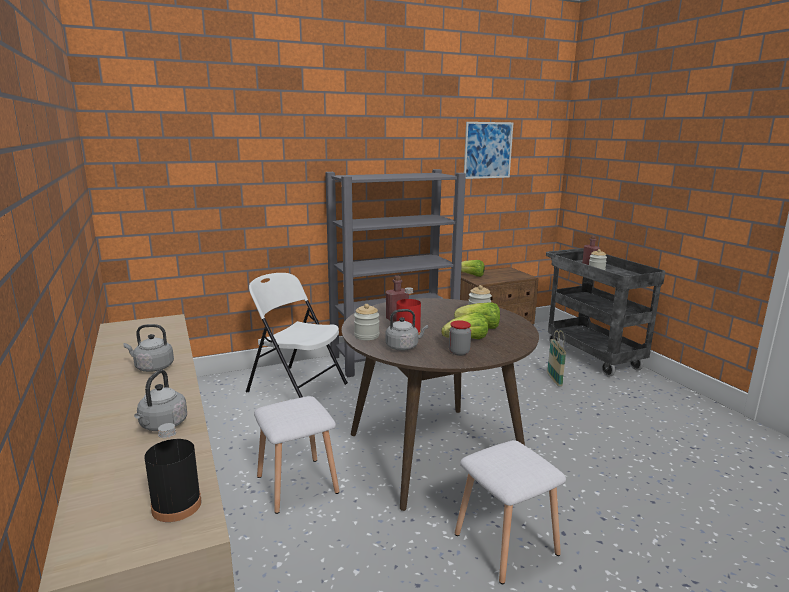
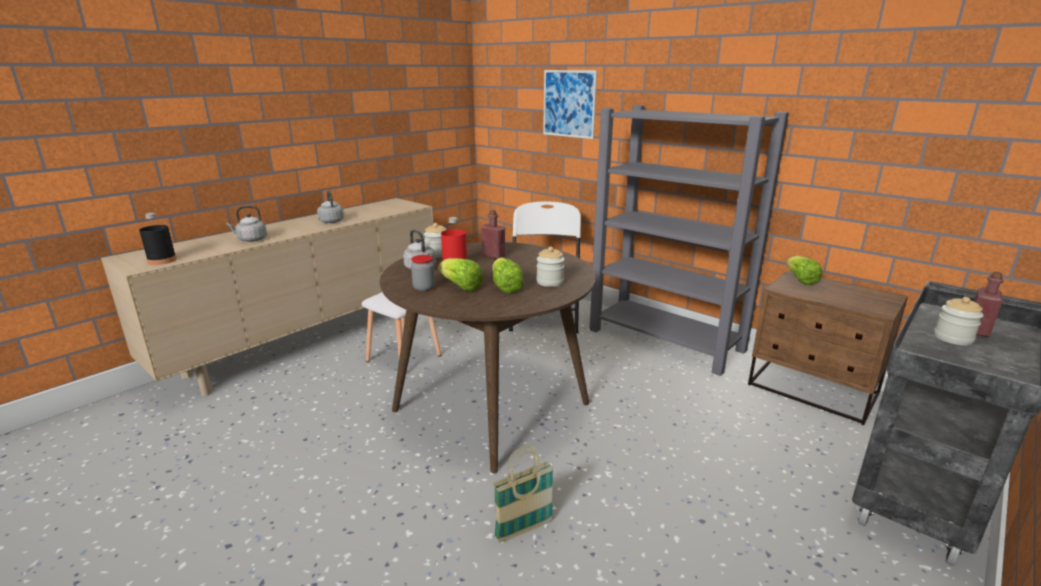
camera: 65 degrees right, 5 degrees up
white stool [455,440,566,584] -> none
picture [464,122,513,179] -> picture moved to [543,70,597,139]
basket [547,330,566,386] -> basket moved to [493,446,554,542]

